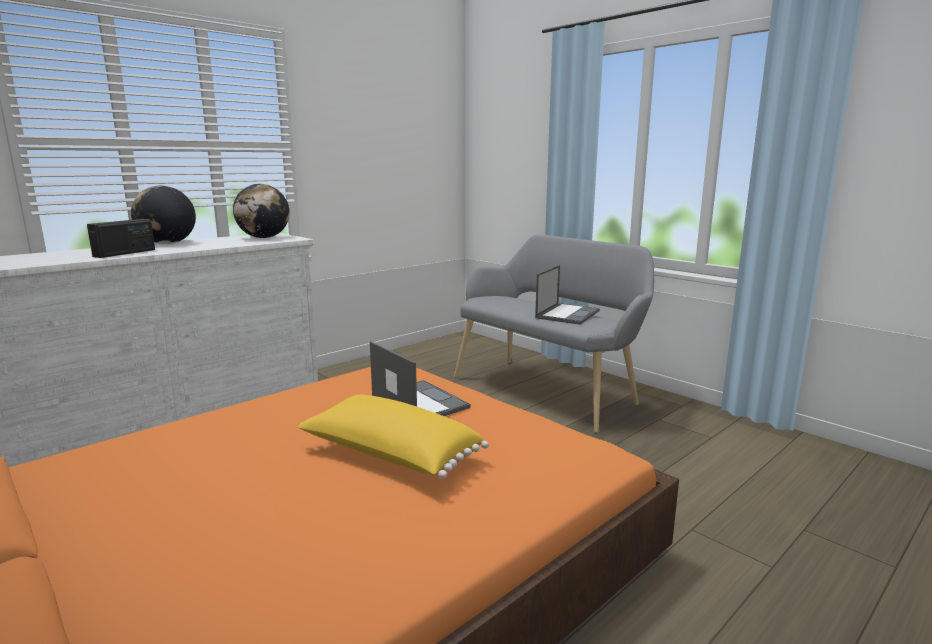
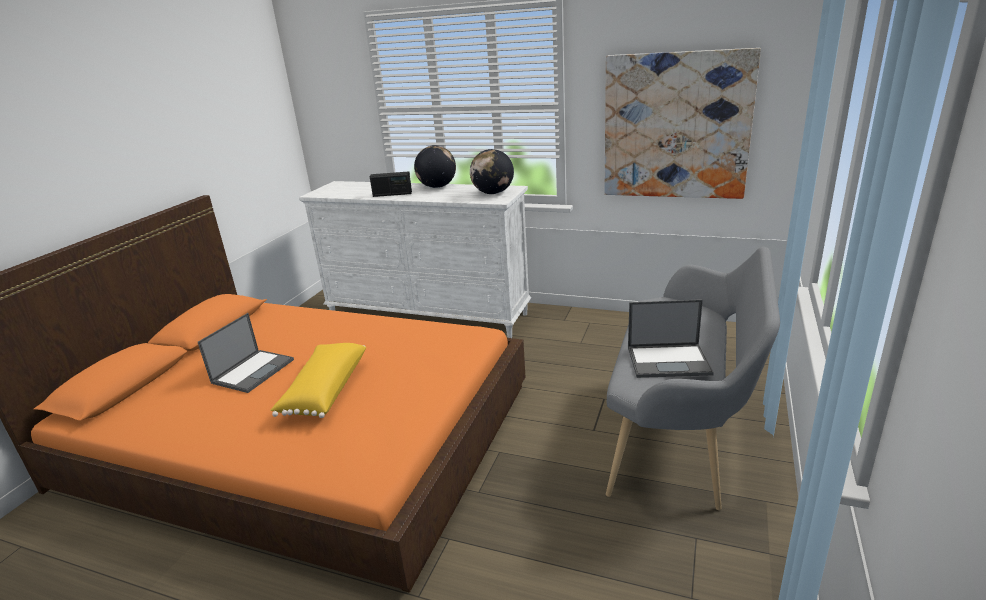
camera: 65 degrees right, 10 degrees up
laptop [370,341,471,416] -> laptop moved to [198,313,294,393]
none -> picture [604,48,761,199]

